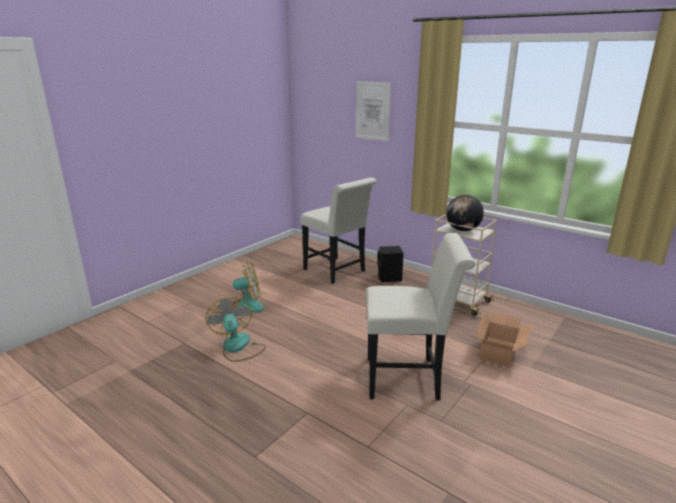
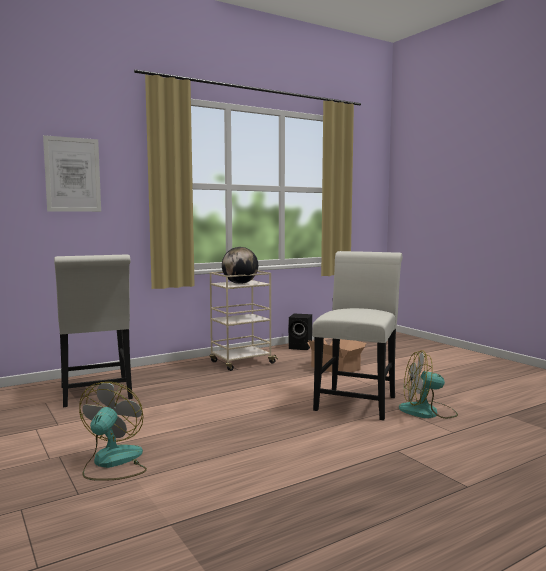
camera: 70 degrees left, 15 degrees down
fan [205,297,266,362] -> fan moved to [399,350,458,419]
white chair [301,178,376,284] -> white chair turned 90 degrees clockwise [54,255,133,407]
black speaker [377,246,404,282] -> black speaker moved to [288,314,312,350]

